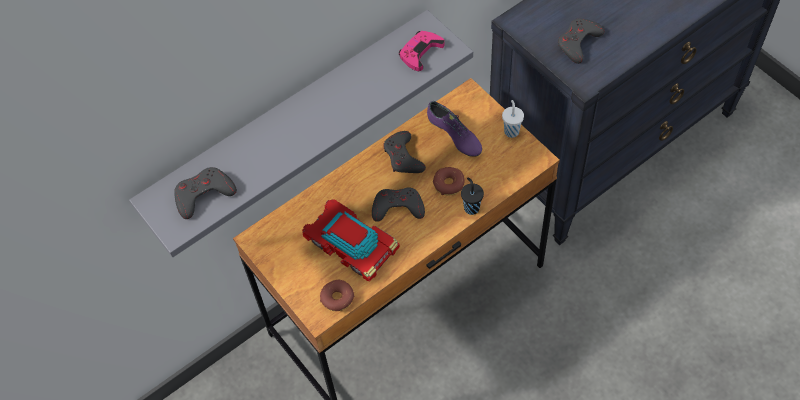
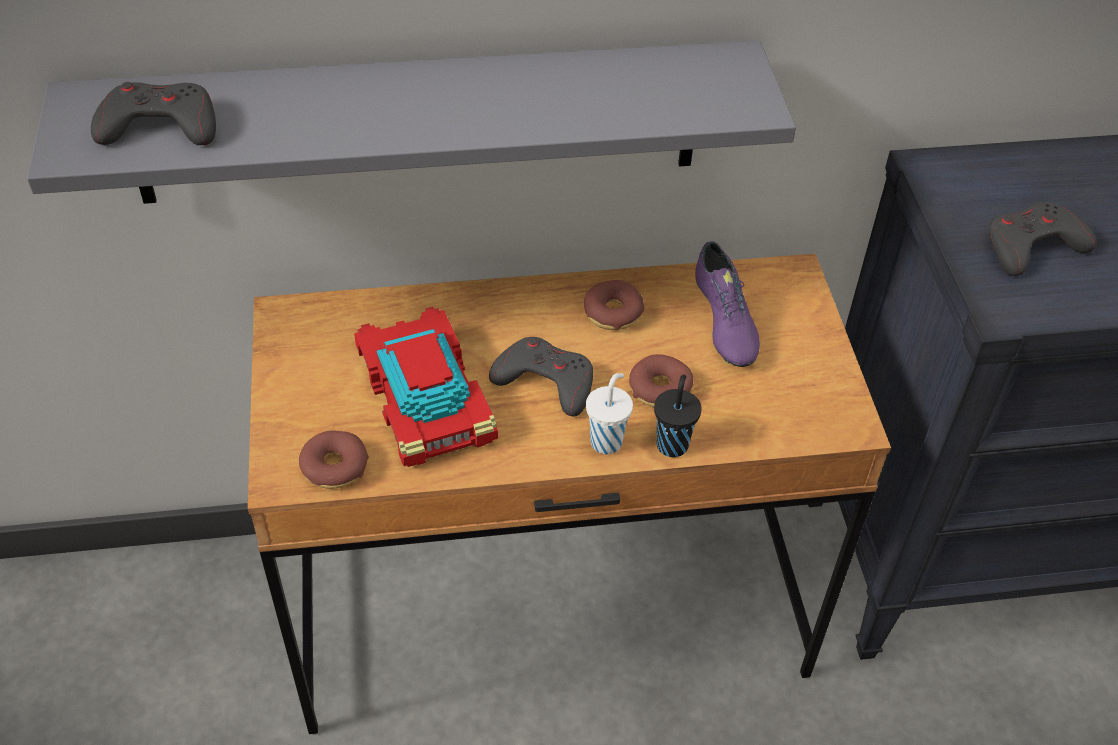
camera: 25 degrees right, 10 degrees down
grey game controller [383,131,426,173] -> donut [584,280,644,331]
pink game controller [399,31,445,71] -> none
white cup [502,100,524,138] -> white cup moved to [586,373,633,454]

